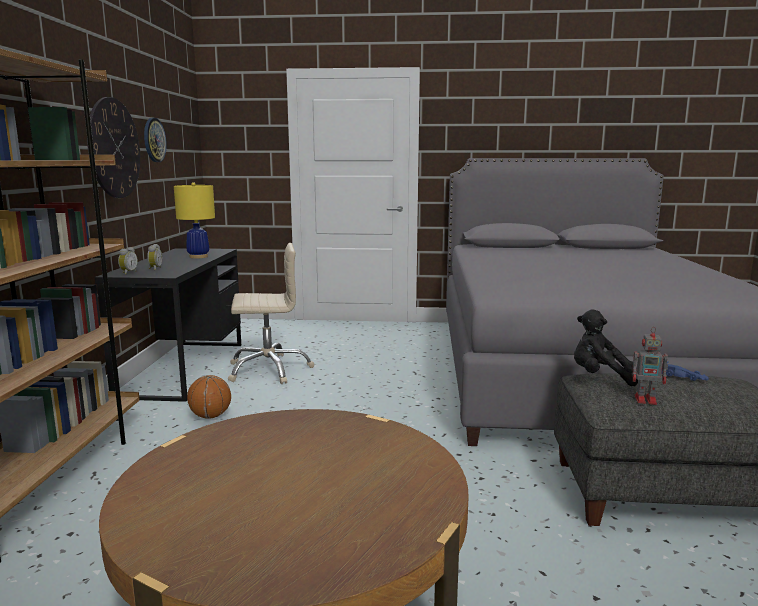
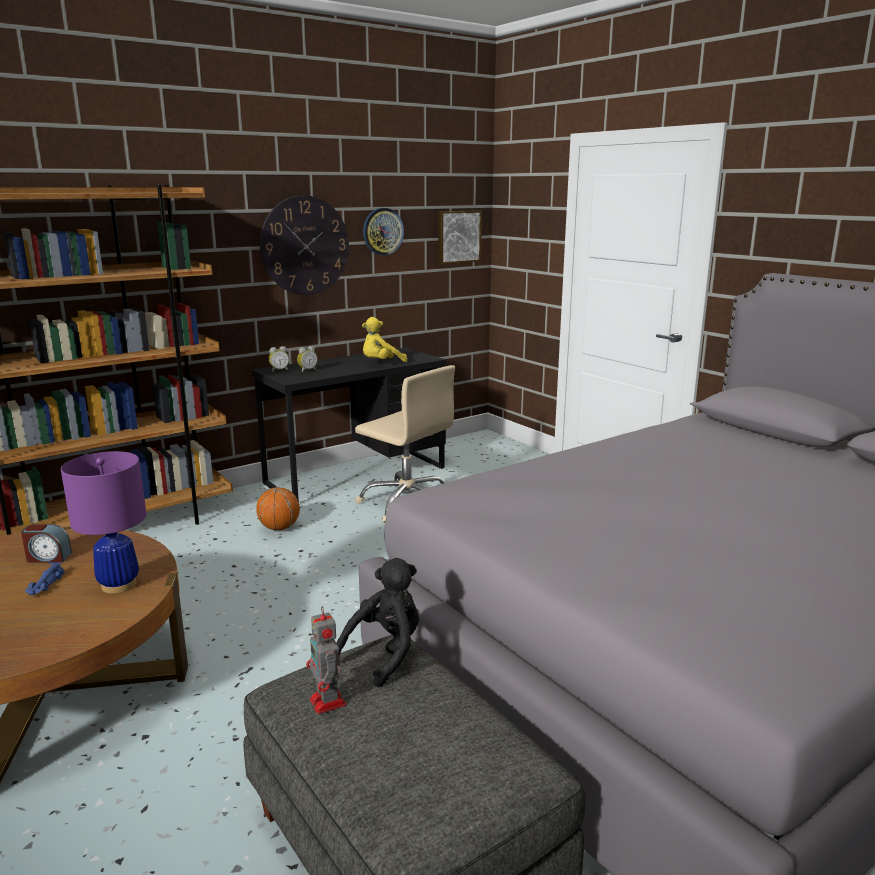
camera: 50 degrees right, 5 degrees up
yellow table lamp [174,182,215,259] -> yellow plush toy [362,317,407,362]
black plush toy [574,309,638,386] -> black plush toy turned 60 degrees clockwise [336,558,419,687]
blue toy car [661,361,709,381] -> blue toy car moved to [25,562,65,595]
none -> alarm clock [21,524,72,563]
none -> purple table lamp [61,451,147,594]
none -> picture [438,210,482,264]

